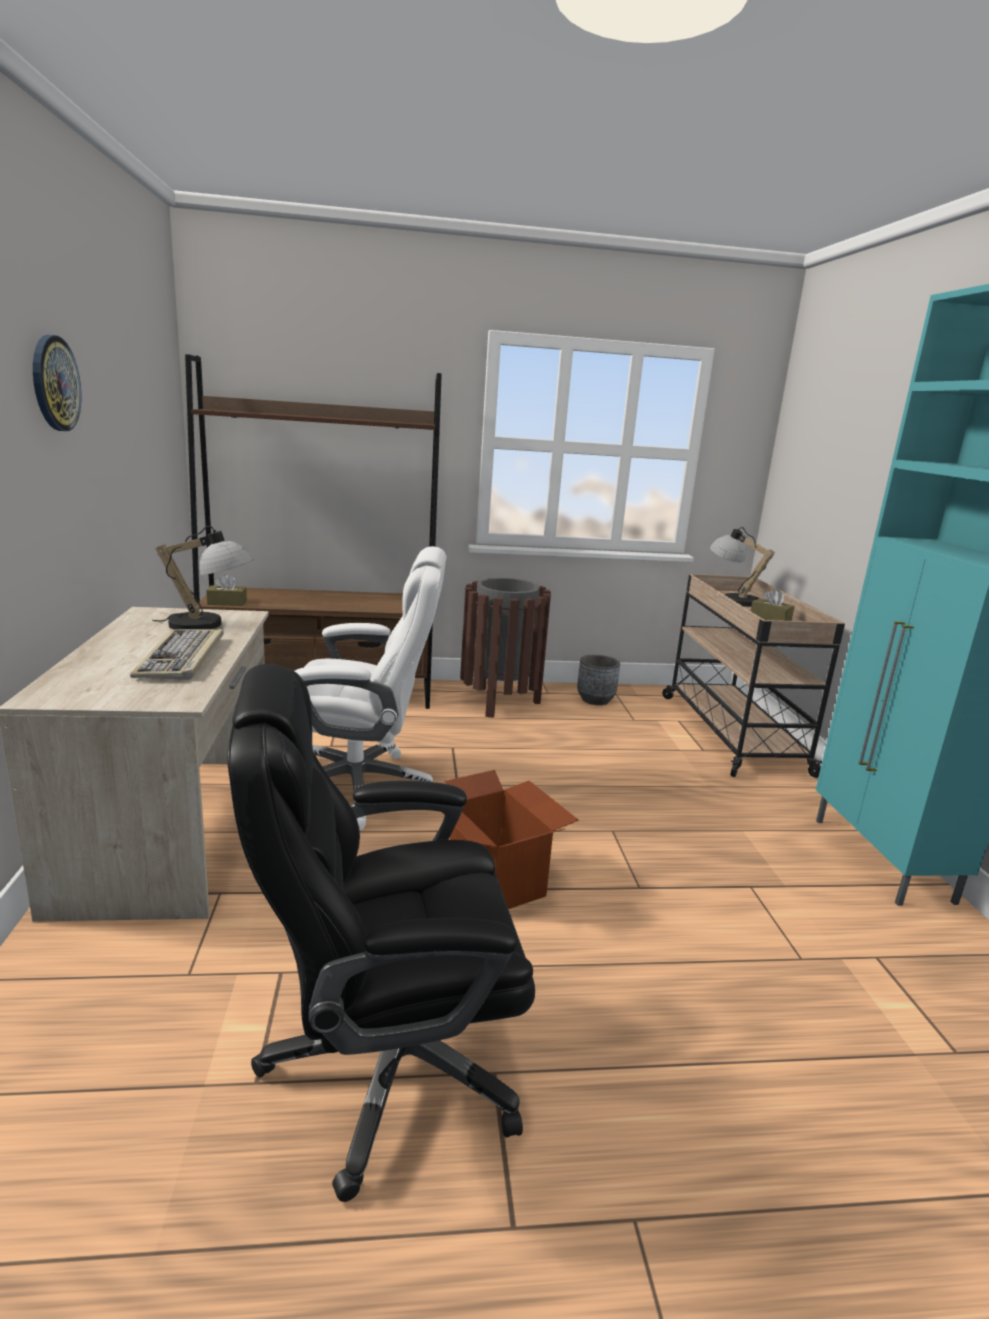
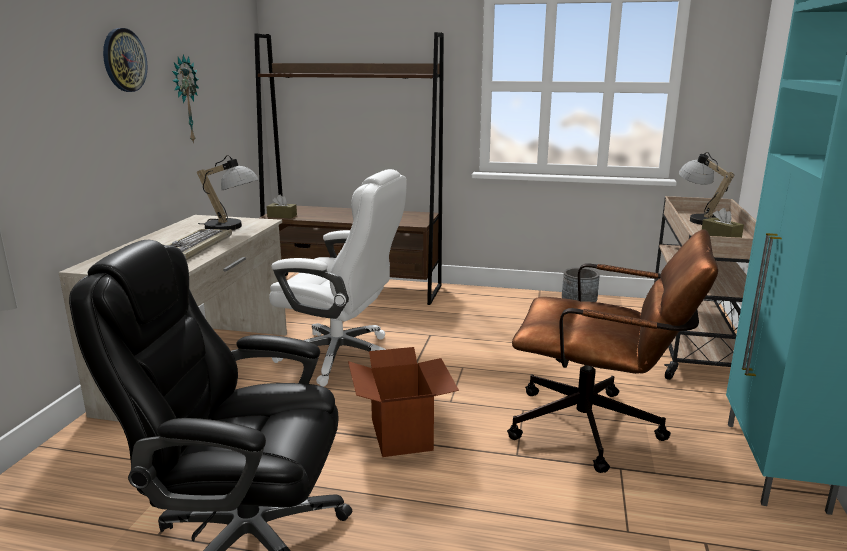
camera: 20 degrees right, 0 degrees up
brown trash can [460,578,551,718] -> none
none -> wall clock [172,54,199,144]
none -> brown office chair [507,229,718,473]

